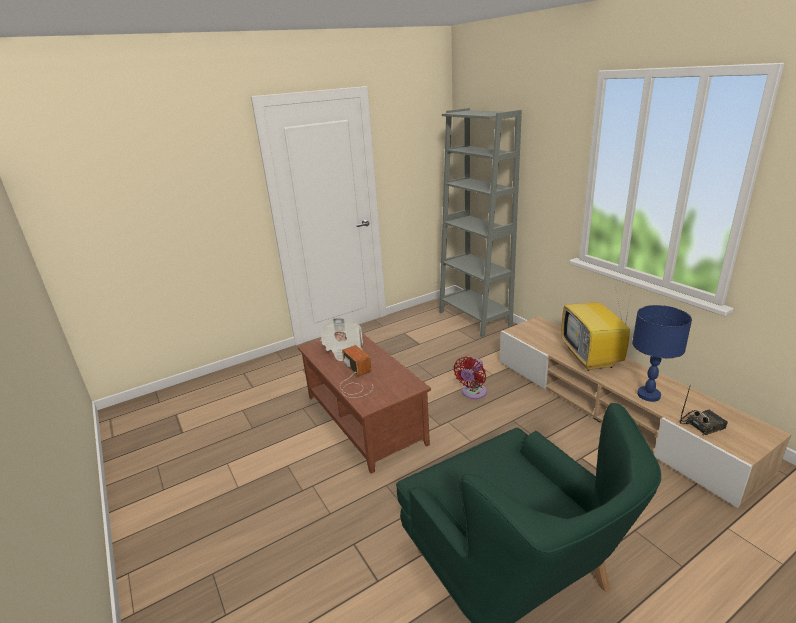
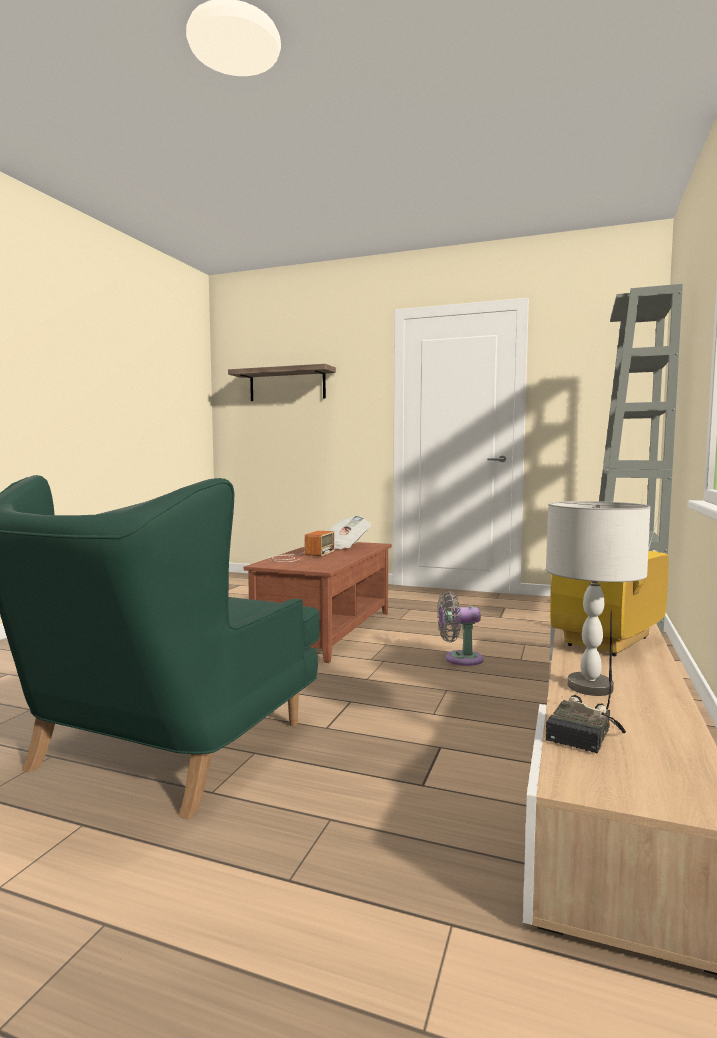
camera: 50 degrees right, 20 degrees down
red fan [453,357,487,399] -> grey fan [437,591,483,666]
blue table lamp [632,305,692,402] -> grey table lamp [546,501,650,696]
radio [680,387,728,436] -> radio turned 90 degrees clockwise [546,610,626,753]
none -> shelf [228,364,336,401]

